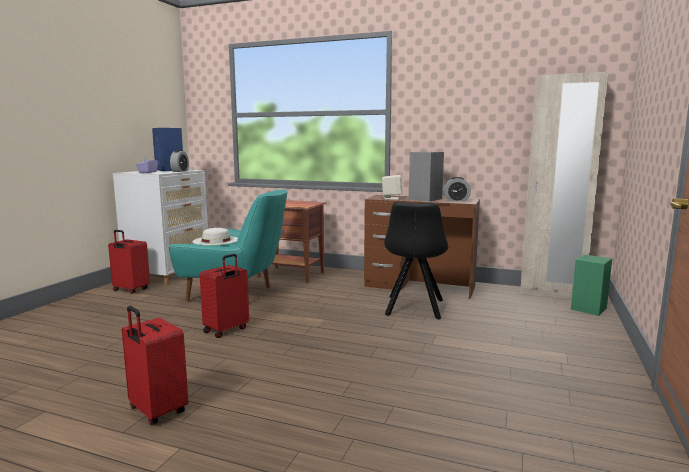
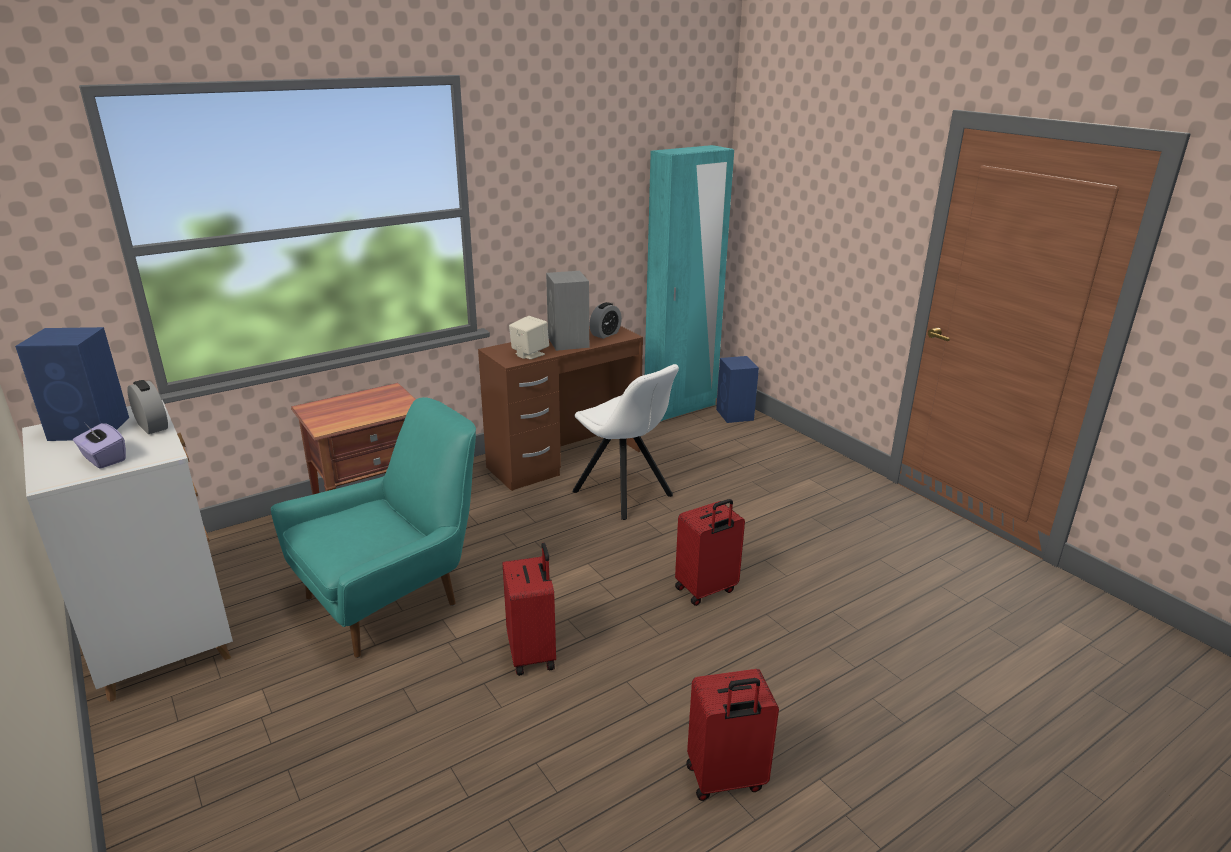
camera: 55 degrees left, 15 degrees up
red suitcase [108,230,150,294] -> red suitcase moved to [675,499,745,606]
white hat [192,228,238,245] -> none
black chair [384,202,449,319] -> white chair [573,364,679,520]
beige wardrobe [520,72,608,299] -> turquoise wardrobe [645,145,734,421]
green speaker [571,254,612,316] -> blue speaker [716,356,759,423]

